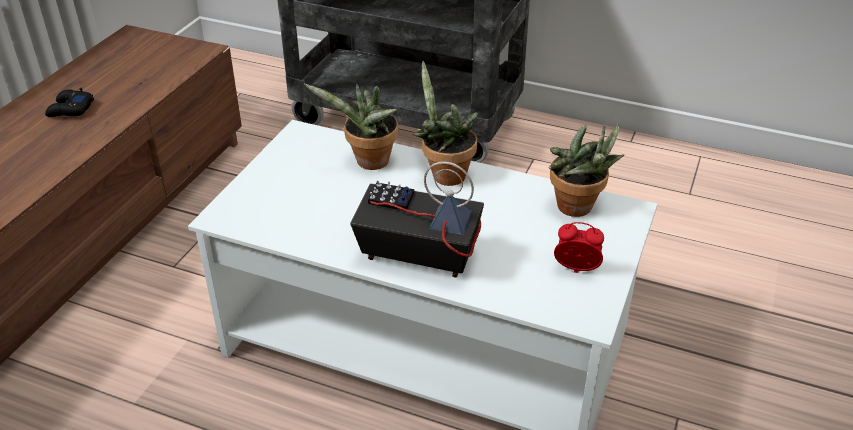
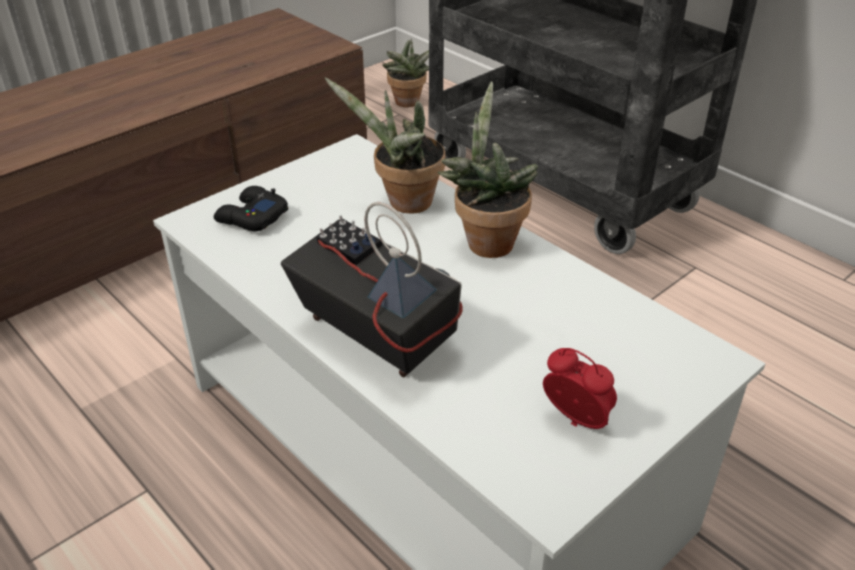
camera: 25 degrees right, 0 degrees up
black game controller [45,88,94,117] -> black game controller moved to [214,186,288,231]
potted plant [549,123,624,217] -> potted plant moved to [382,39,429,107]

